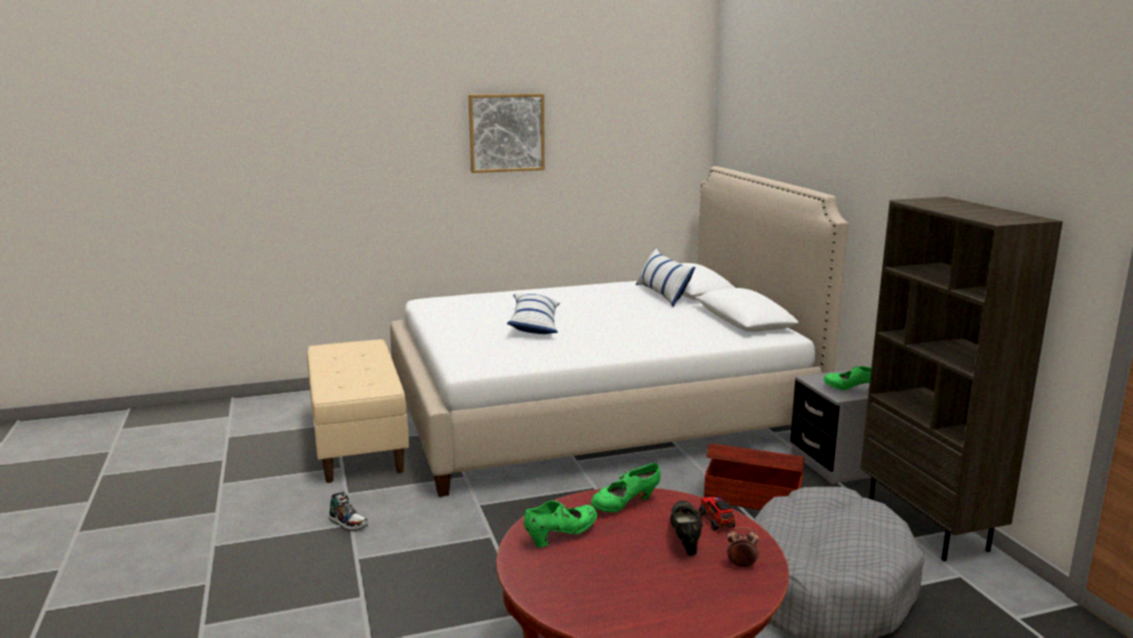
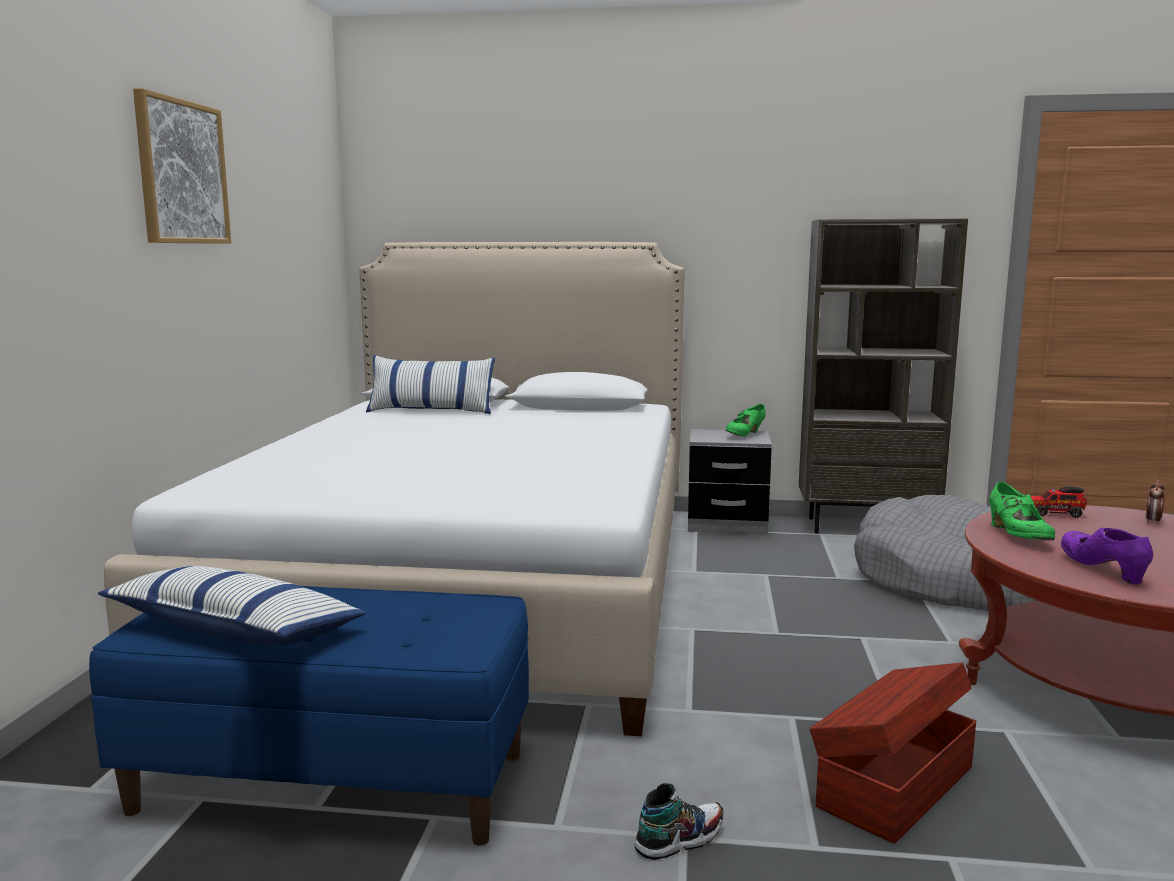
camera: 65 degrees left, 5 degrees down
beige bench [307,339,409,483] -> blue bench [89,586,529,846]
pillow [507,293,560,334] -> pillow moved to [98,566,366,646]
green shoe [524,501,597,548] -> purple shoe [1061,528,1153,584]
black shoe [670,501,703,556] -> none
brown storage box [704,444,805,510] -> brown storage box moved to [810,663,976,844]

